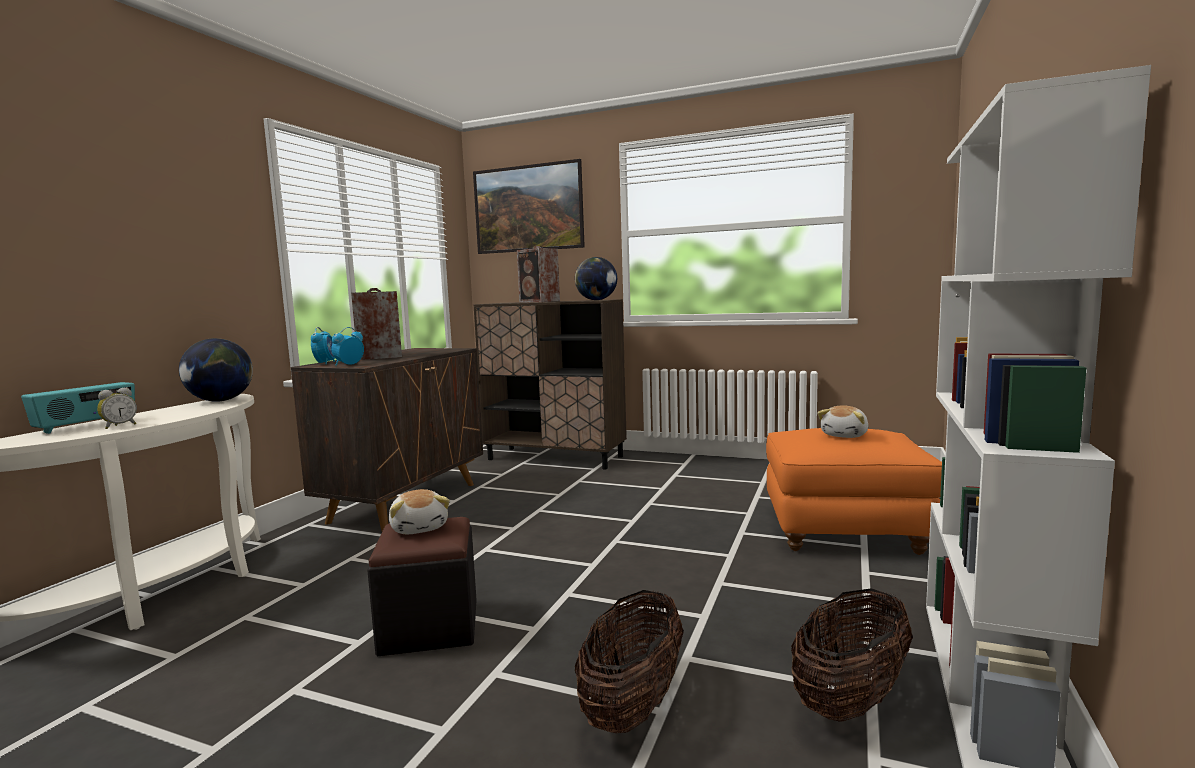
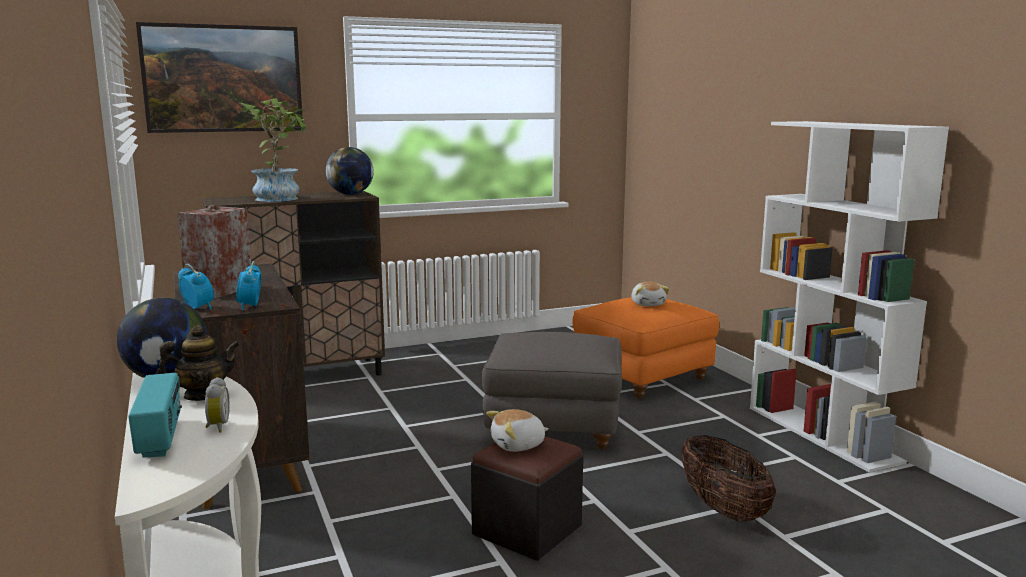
camera: 45 degrees left, 5 degrees up
plush toy [389,489,450,534] -> plush toy turned 135 degrees clockwise [486,409,549,452]
speaker [517,246,560,303] -> potted plant [240,98,306,202]
basket [791,588,913,722] -> none
none -> teapot [156,326,240,401]
none -> grey ottoman [482,332,622,450]

